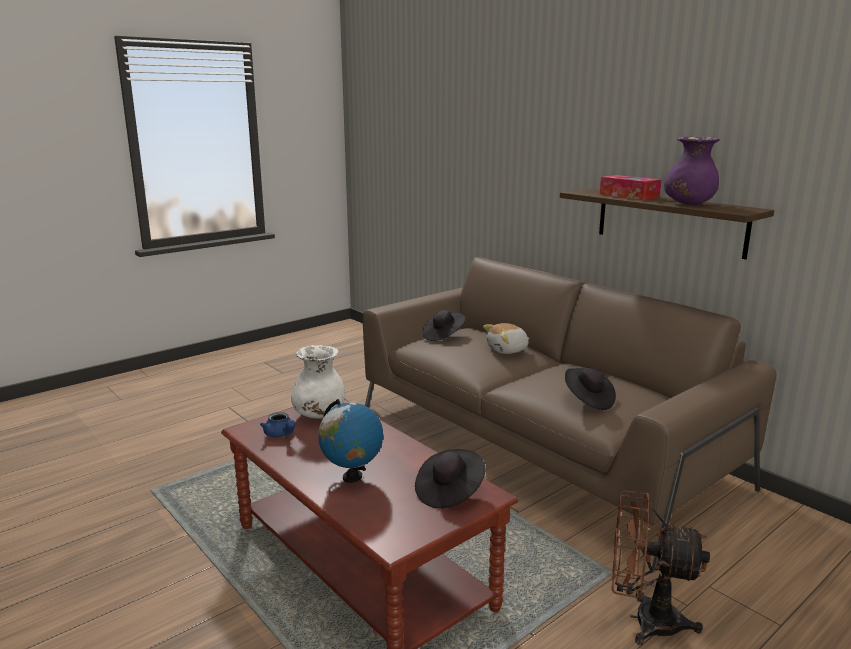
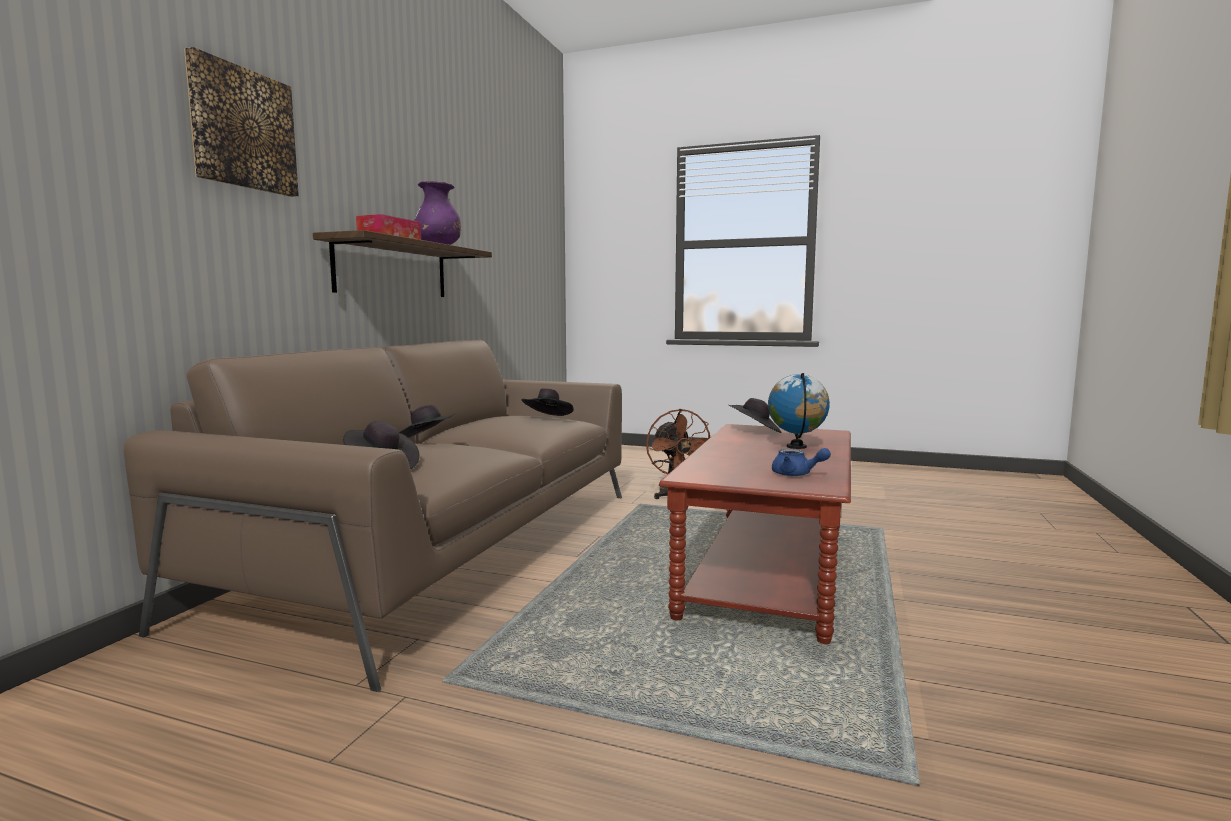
camera: 120 degrees left, 10 degrees down
blue teapot [260,412,296,437] -> blue teapot turned 105 degrees clockwise [772,448,831,476]
white vase [291,345,345,419] -> none
plush toy [483,323,530,354] -> black hat [399,405,456,439]
none -> picture [184,47,299,197]

